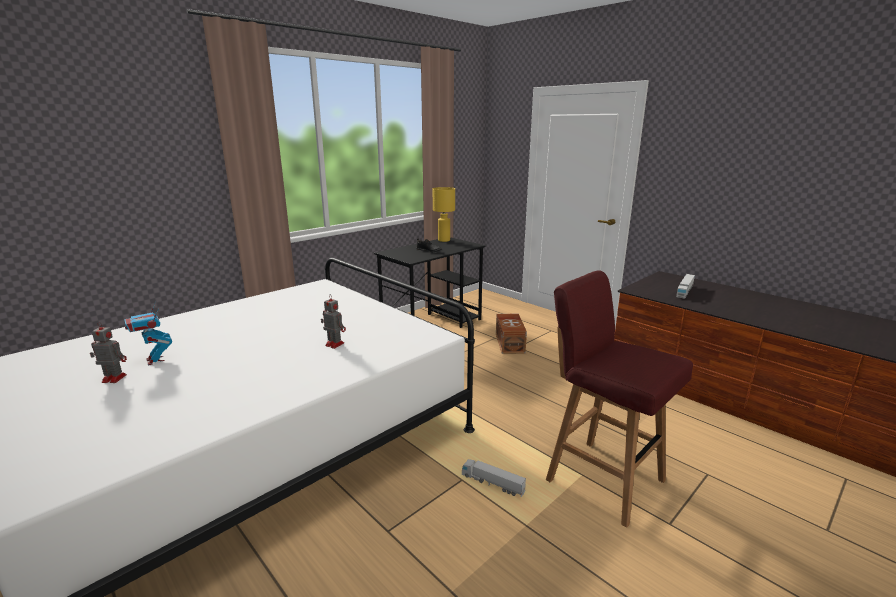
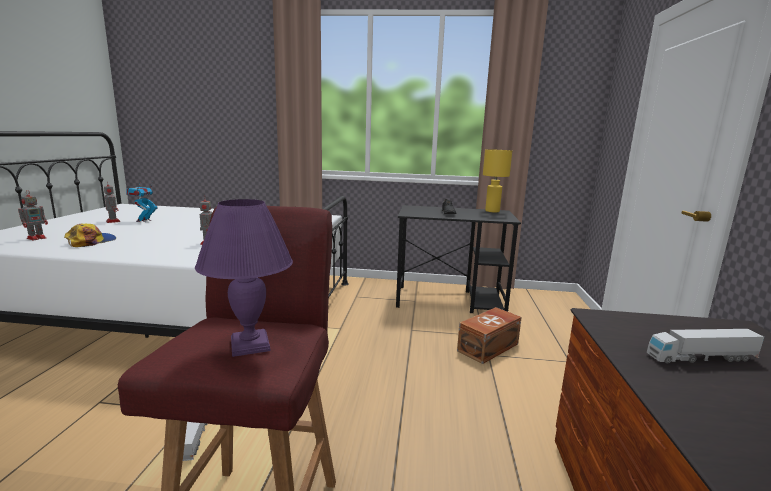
camera: 50 degrees right, 5 degrees down
none -> toy robot [18,190,48,240]
none -> cap [64,224,116,247]
none -> purple table lamp [195,199,293,357]

